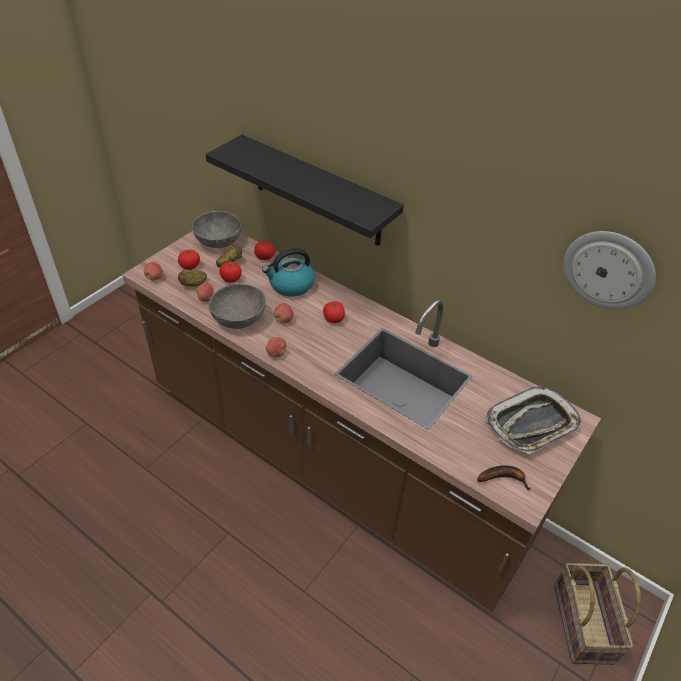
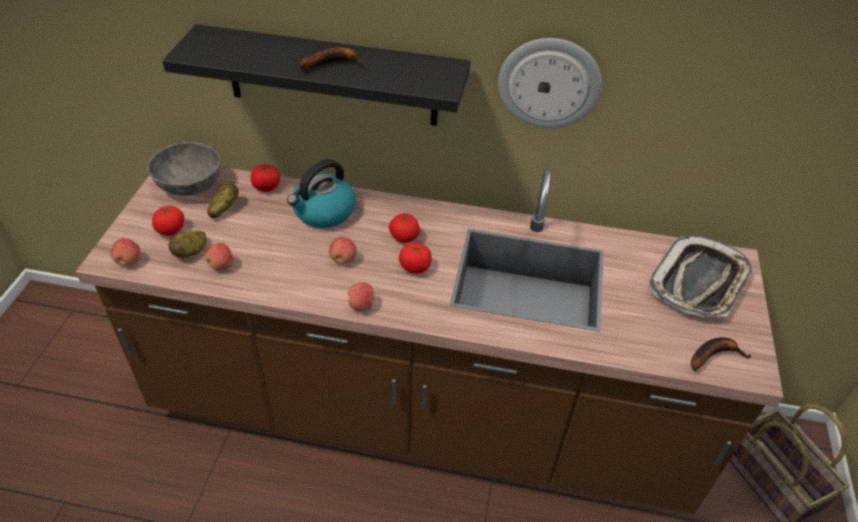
camera: 25 degrees left, 0 degrees up
grey bowl [209,283,266,329] -> none
tomato [220,262,242,283] -> tomato moved to [399,242,431,274]
wall clock [563,231,656,310] -> wall clock moved to [498,38,602,128]
none -> banana [300,46,365,70]

